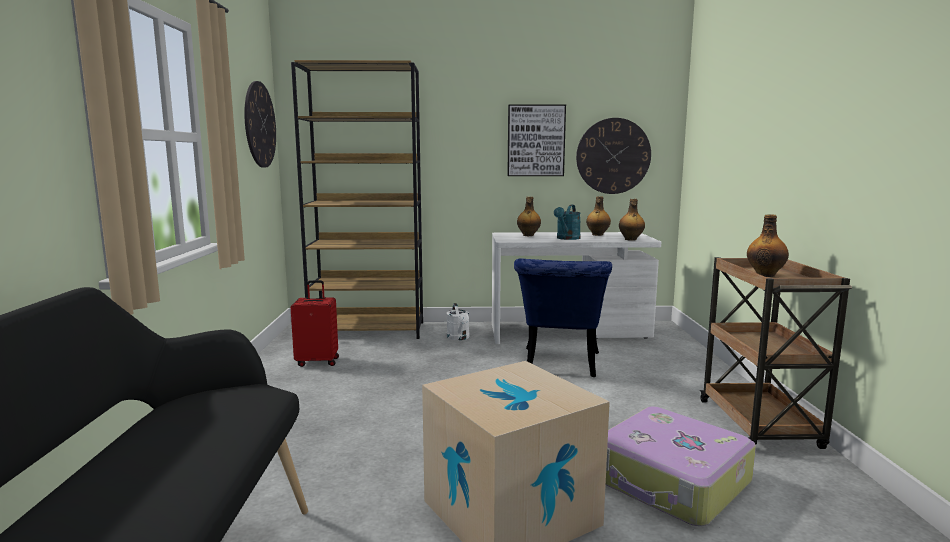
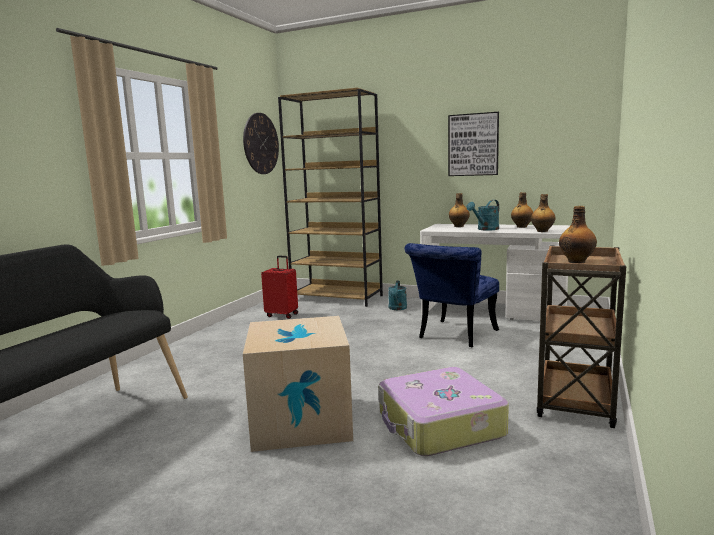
camera: 25 degrees right, 0 degrees up
white watering can [447,303,470,340] -> turquoise watering can [388,281,407,310]
wall clock [576,118,651,194] -> none

